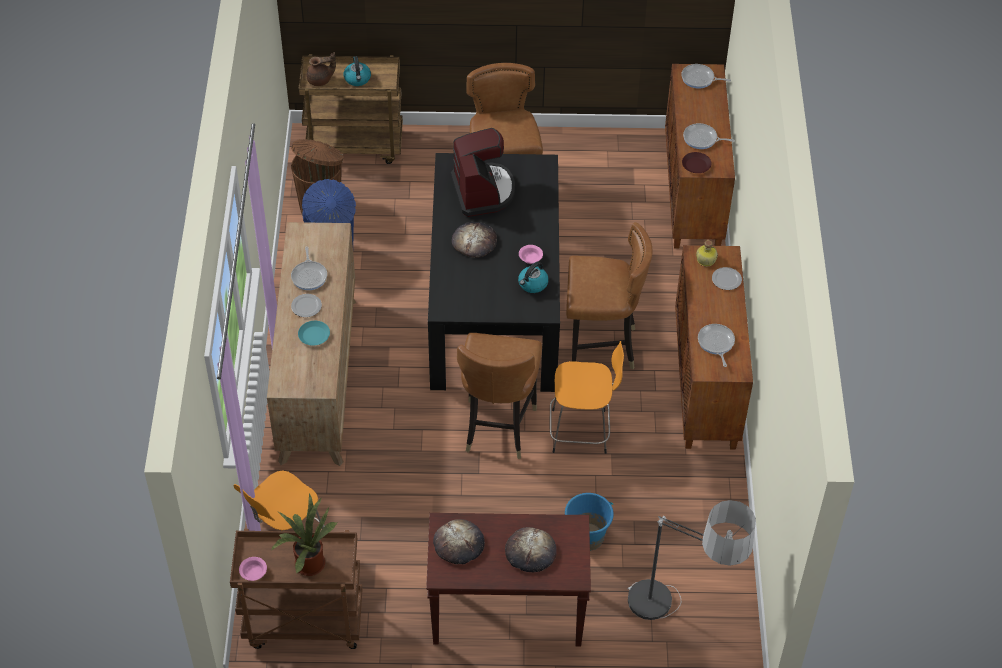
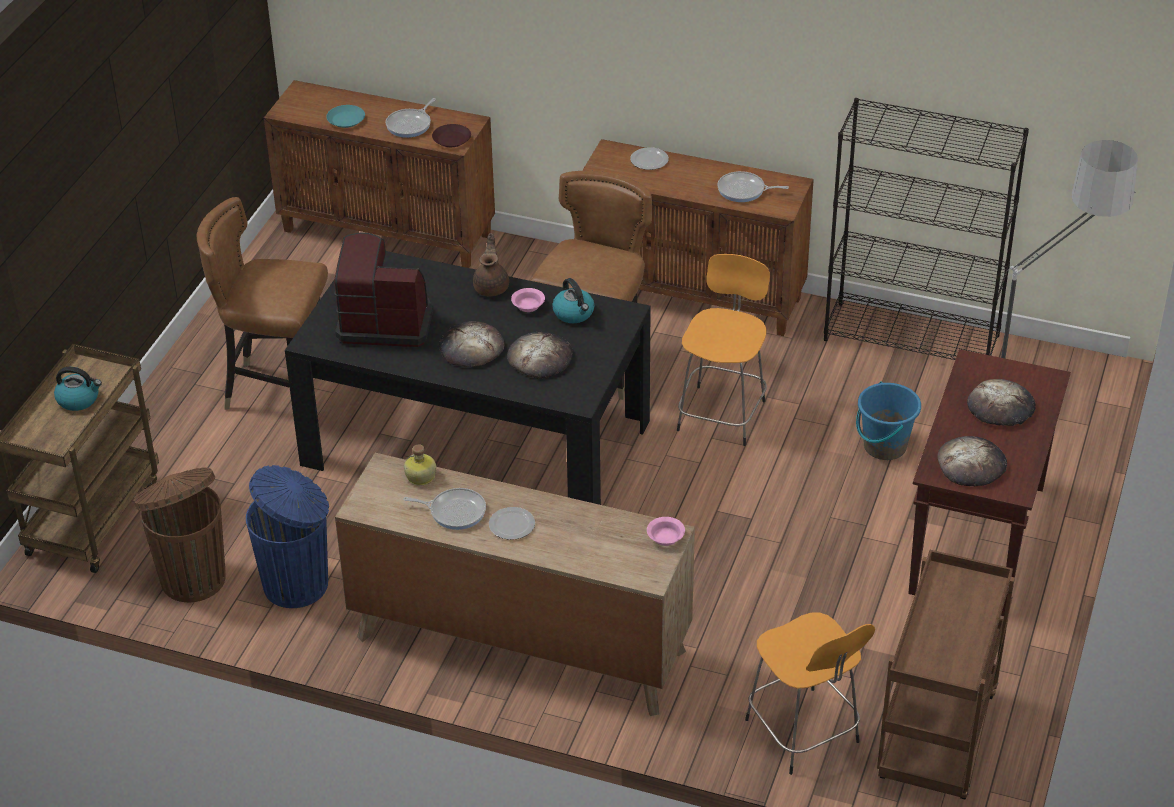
camera: 70 degrees left, 10 degrees down
pink bowl [239,557,267,581] -> pink bowl moved to [647,517,685,546]
potted plant [271,492,337,576] -> none
turquoise plate [298,321,330,346] -> turquoise plate moved to [326,105,365,128]
brown teapot [307,52,336,86] -> brown teapot moved to [473,233,509,296]
brown chair [457,333,542,459] -> none
frying pan [681,64,731,88] -> none
bottle [696,240,718,266] -> bottle moved to [404,444,436,486]
none -> bread [507,332,573,378]
none -> black bookcase [824,98,1029,360]

